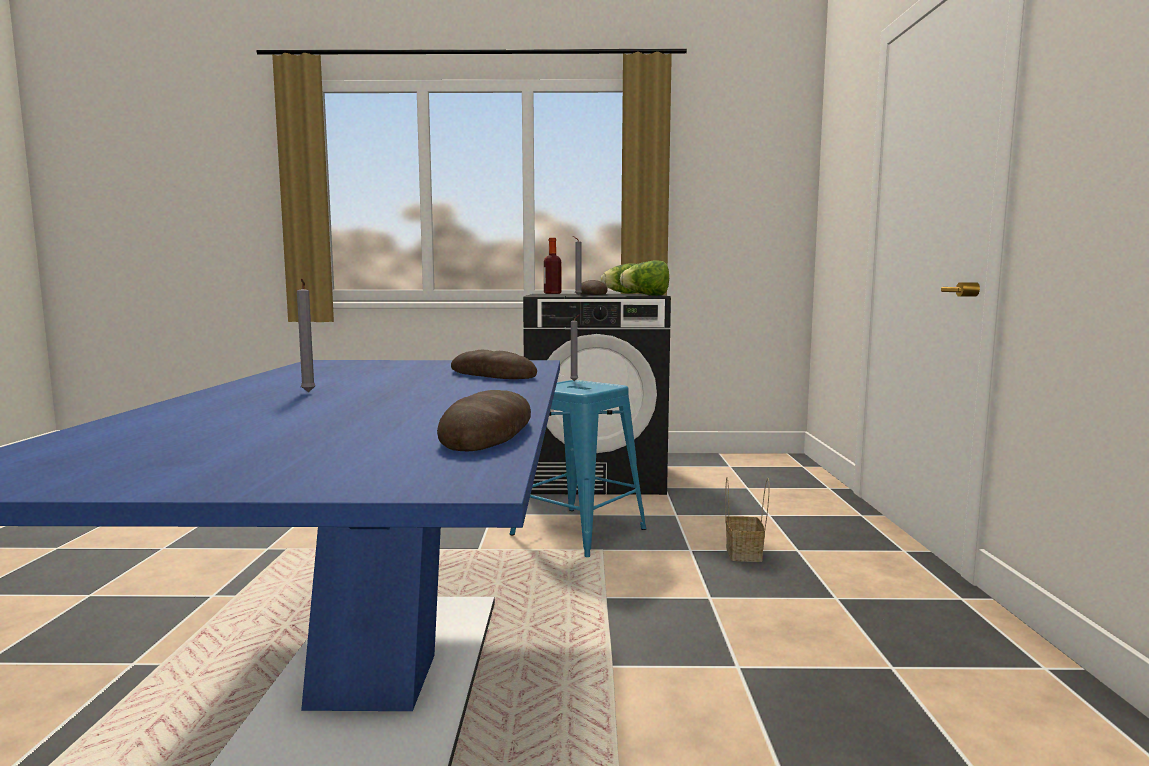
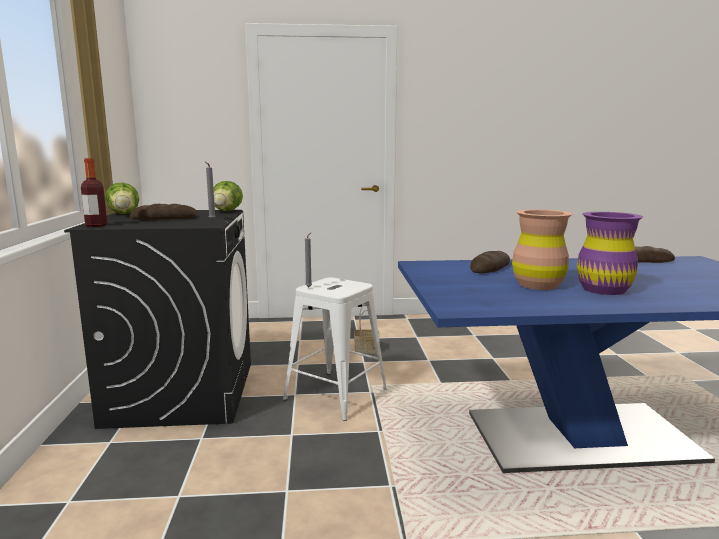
camera: 95 degrees left, 5 degrees up
grey candle [297,278,316,392] -> purple vase [577,212,643,295]
blue stool [509,380,647,557] -> white stool [283,277,387,421]
none -> brown vase [512,210,572,290]

